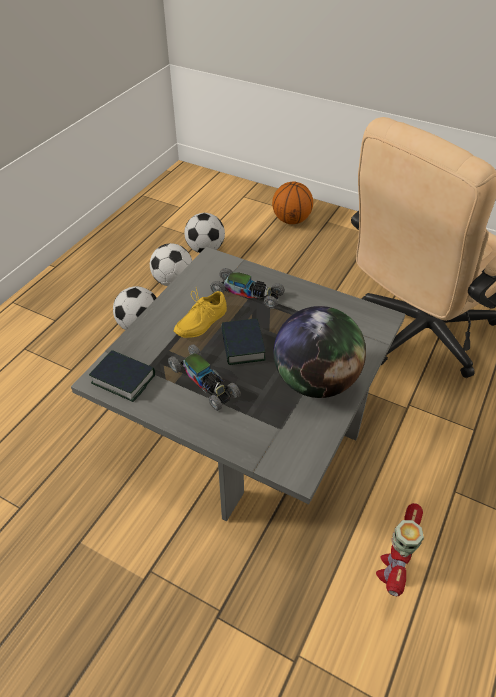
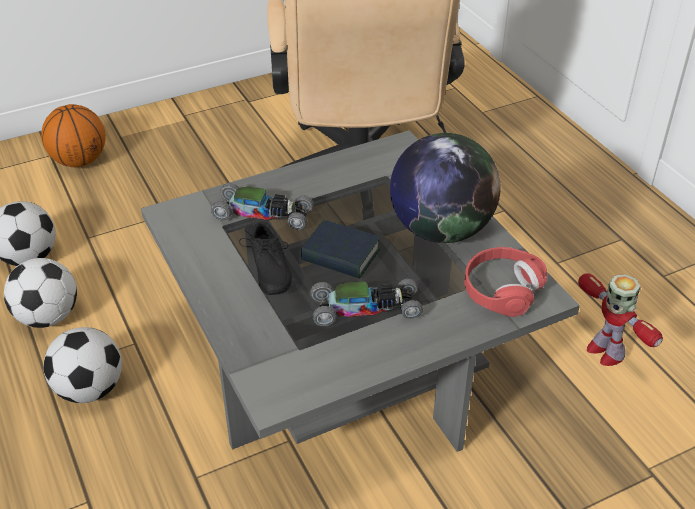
camera: 55 degrees left, 5 degrees down
book [89,350,155,402] -> none
yellow shoe [174,288,227,338] -> black shoe [239,222,292,295]
toy car [210,268,285,309] -> toy car turned 45 degrees clockwise [211,183,314,230]
none -> red headphones [464,247,547,317]

